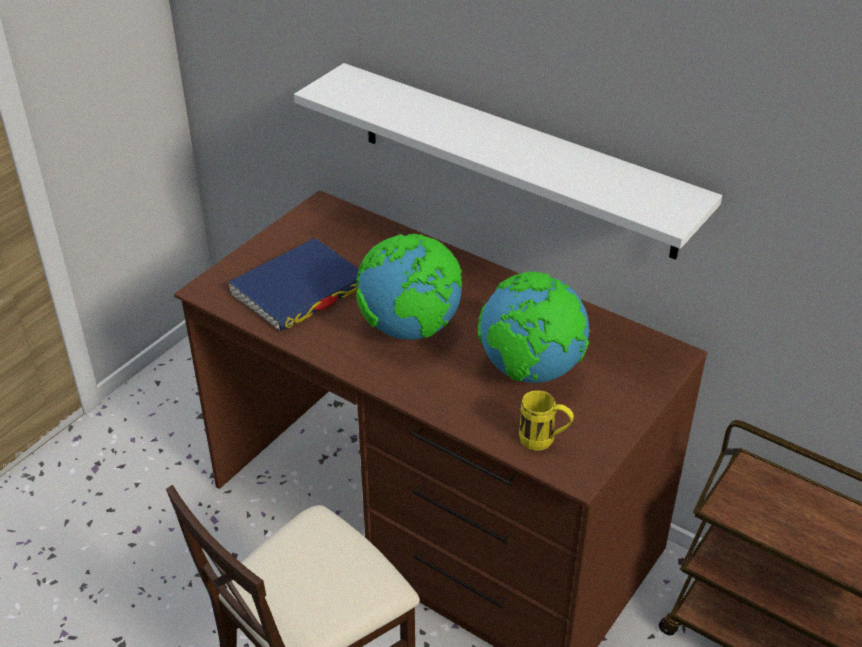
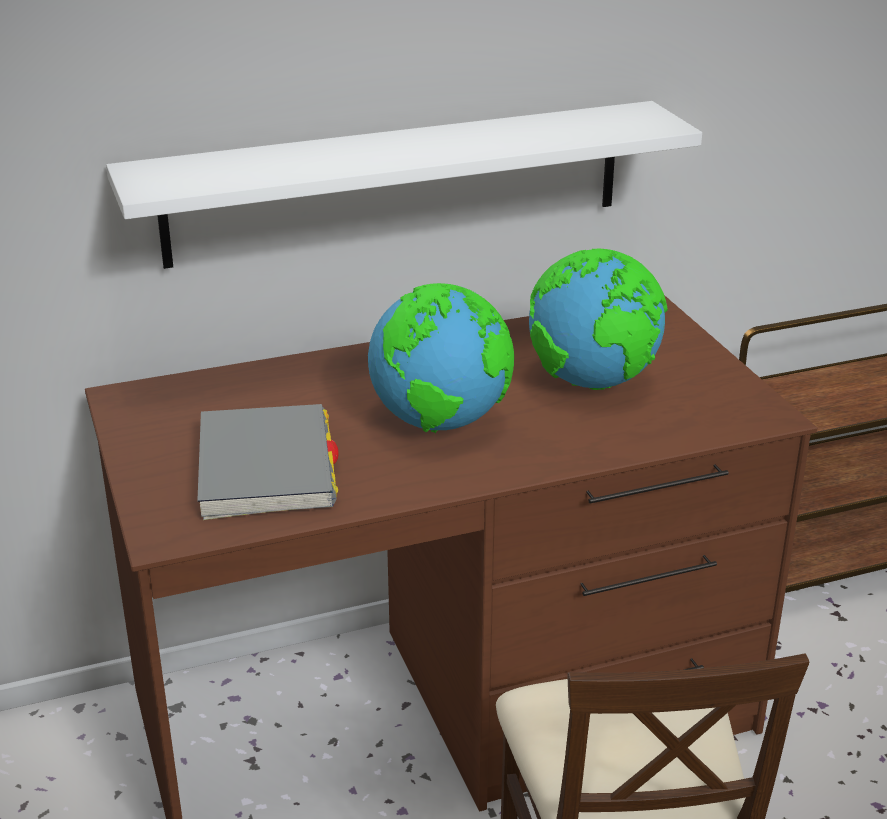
camera: 55 degrees left, 10 degrees down
blue book [228,238,359,332] -> grey book [197,404,339,520]
yellow mug [519,390,574,451] -> none

